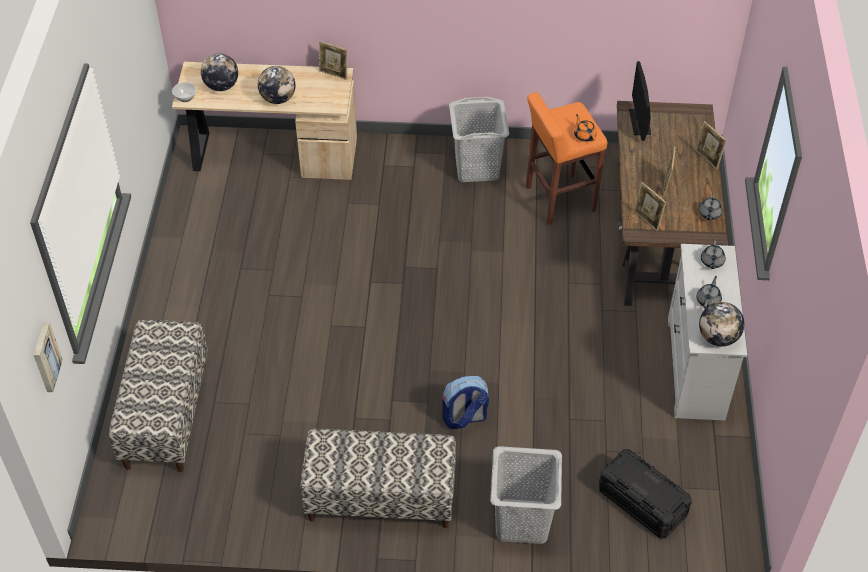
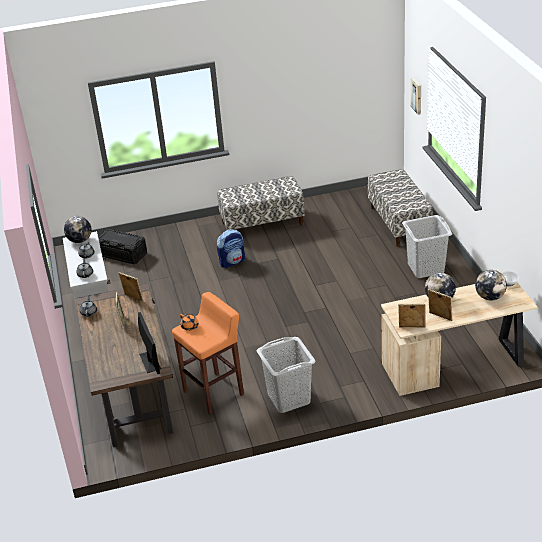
camera: 165 degrees right, 15 degrees down
grey laundry basket [490,446,562,544] -> grey laundry basket moved to [402,215,452,278]
picture frame [695,121,727,169] -> picture frame moved to [428,289,452,321]

